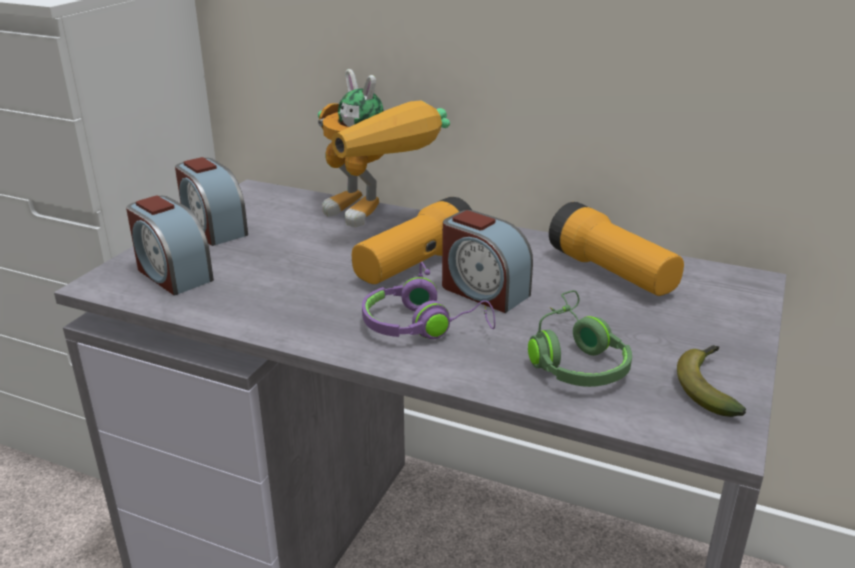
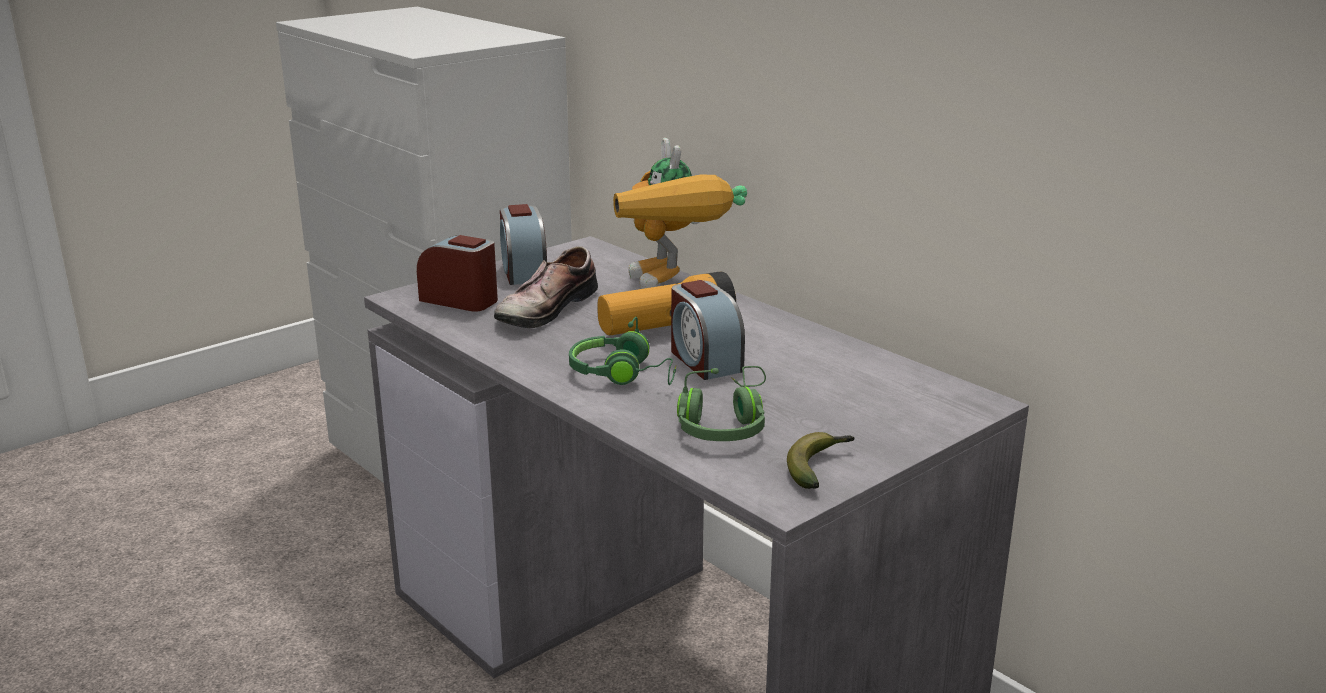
camera: 25 degrees right, 5 degrees down
alarm clock [126,196,214,295] -> alarm clock turned 135 degrees clockwise [417,235,498,312]
purple headphones [362,262,495,339] -> green headphones [569,317,676,385]
flashlight [549,202,684,296] -> none
none -> shoe [494,246,598,328]

